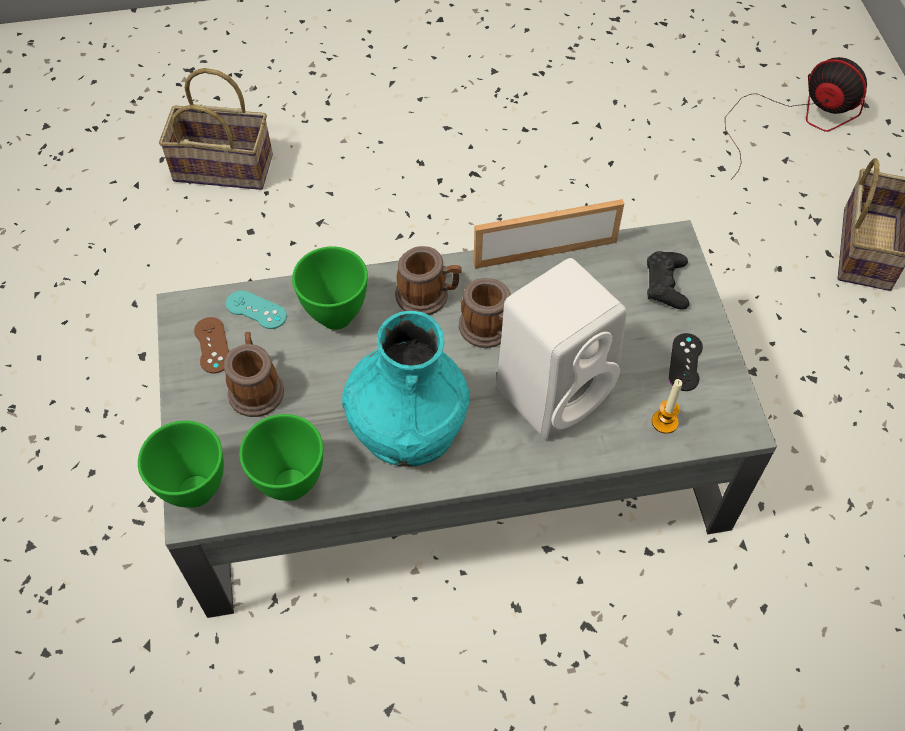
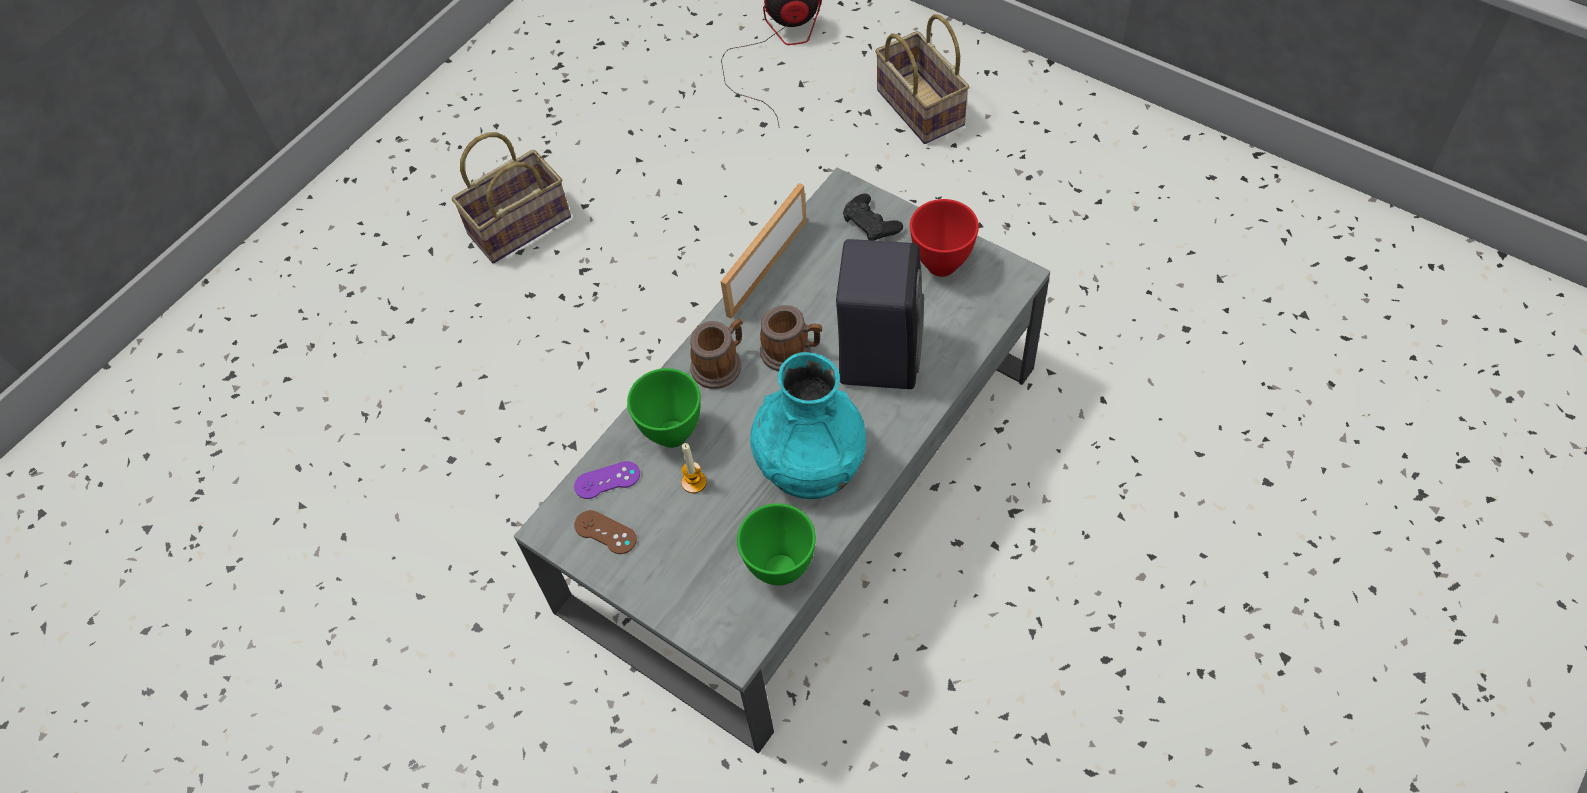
camera: 40 degrees left, 0 degrees up
green bowl [138,421,224,508] -> none
basket [159,68,273,190] -> basket moved to [452,132,571,263]
mug [224,332,284,417] -> none
turquoise game controller [226,290,287,329] -> purple game controller [574,461,640,499]
white speaker [496,258,627,440] -> black speaker [836,239,924,389]
candle [652,379,682,434] -> candle moved to [681,443,707,493]
black game controller [669,333,703,391] -> red bowl [910,199,979,277]

